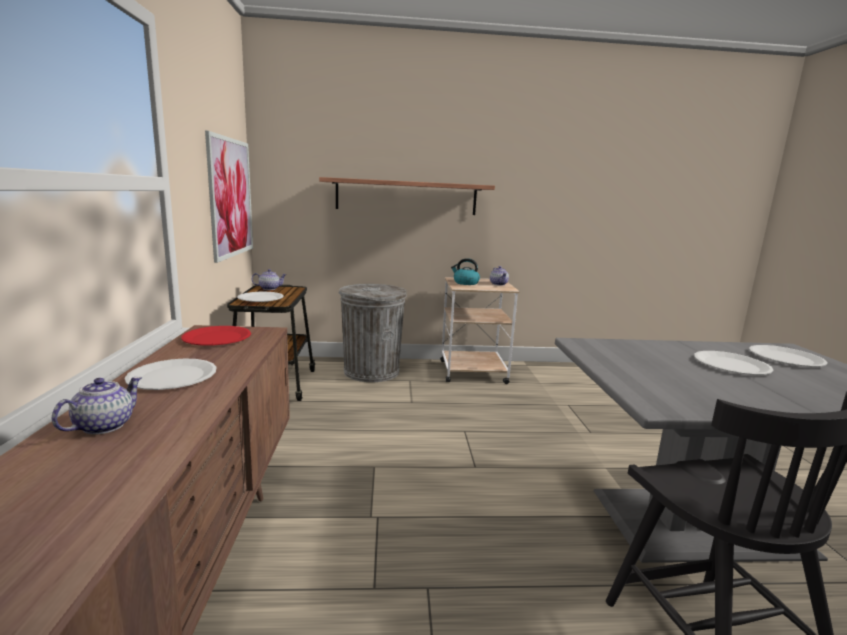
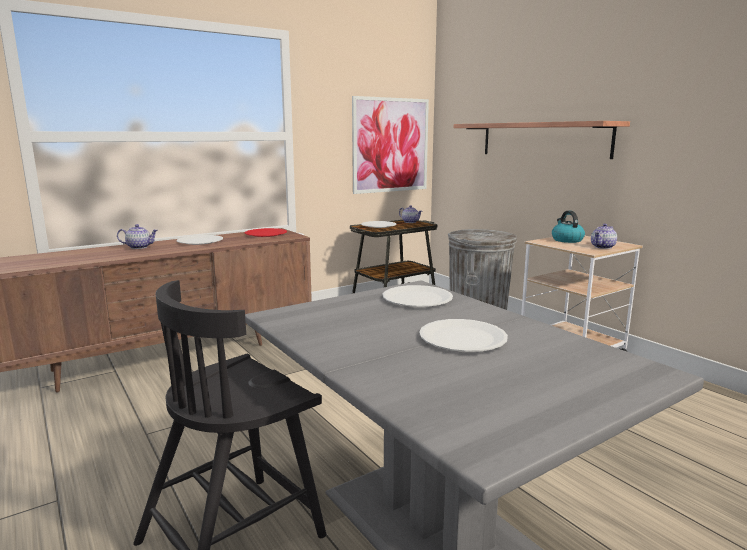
camera: 60 degrees right, 0 degrees up
white plate [749,345,828,367] -> white plate moved to [383,285,453,307]

